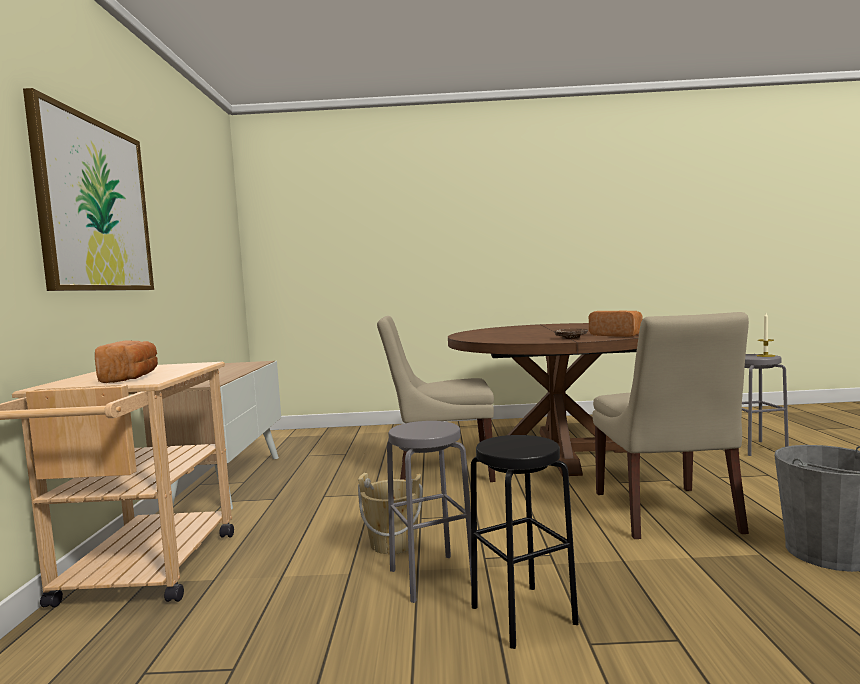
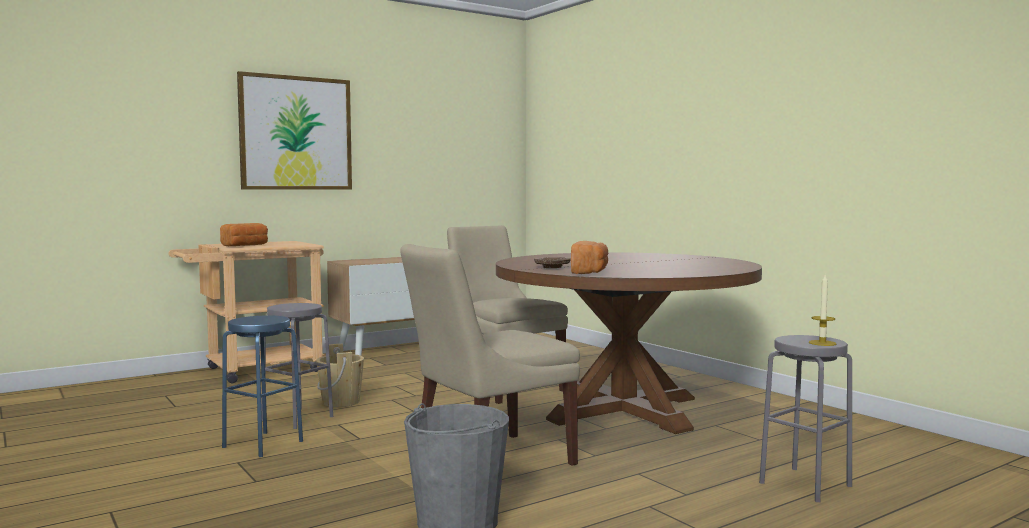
camera: 55 degrees right, 0 degrees up
black stool [471,435,579,649] -> blue stool [222,315,303,457]

